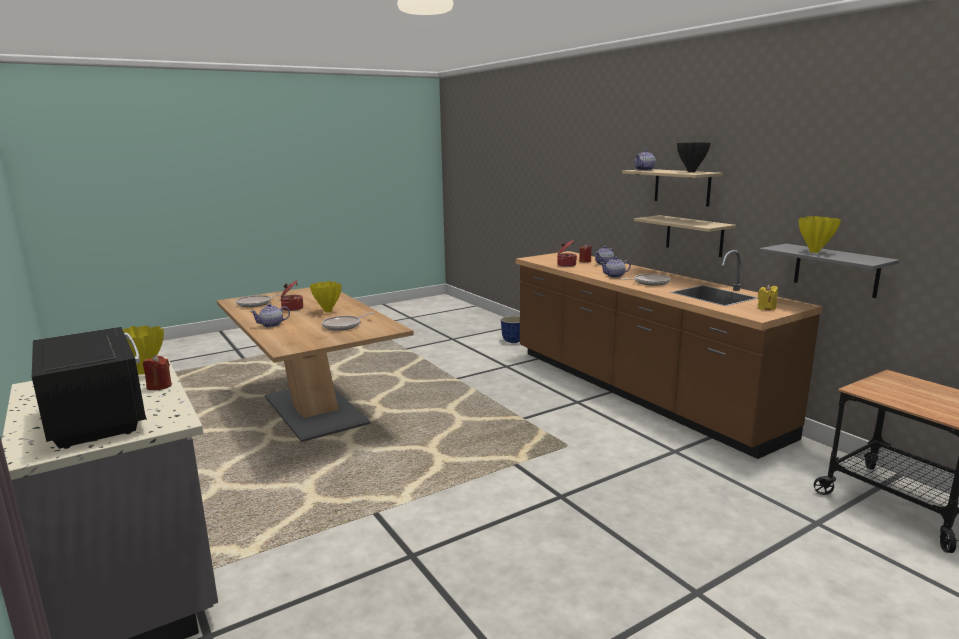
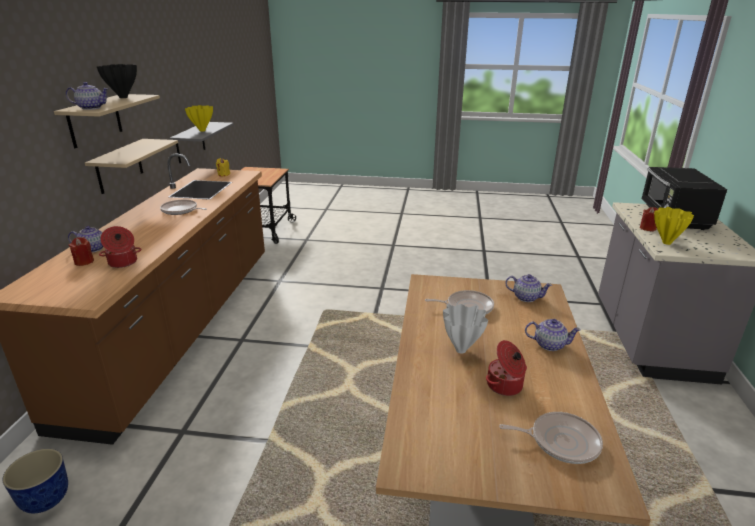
camera: 140 degrees left, 10 degrees up
yellow vase [310,281,341,313] -> white vase [443,304,488,354]
teapot [600,257,631,278] -> teapot moved to [505,274,552,302]

